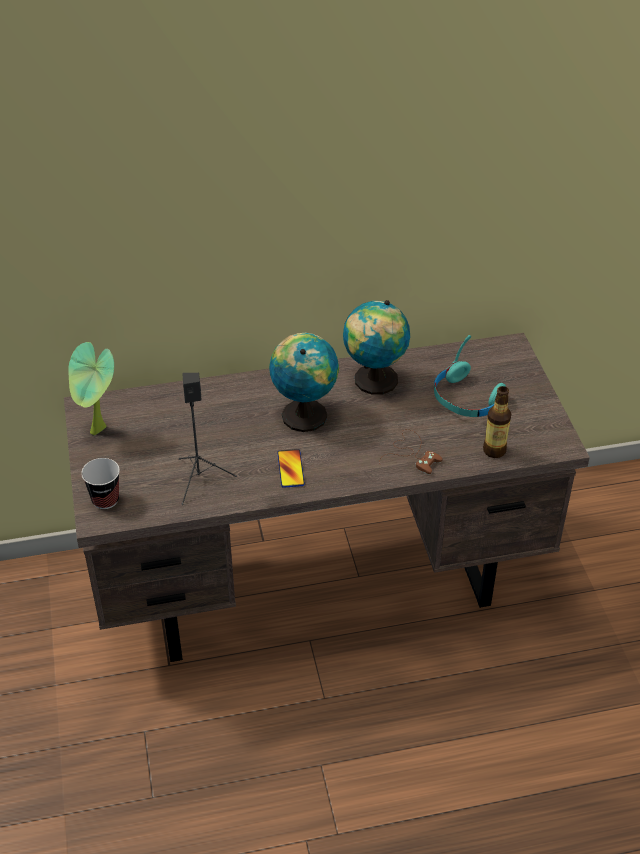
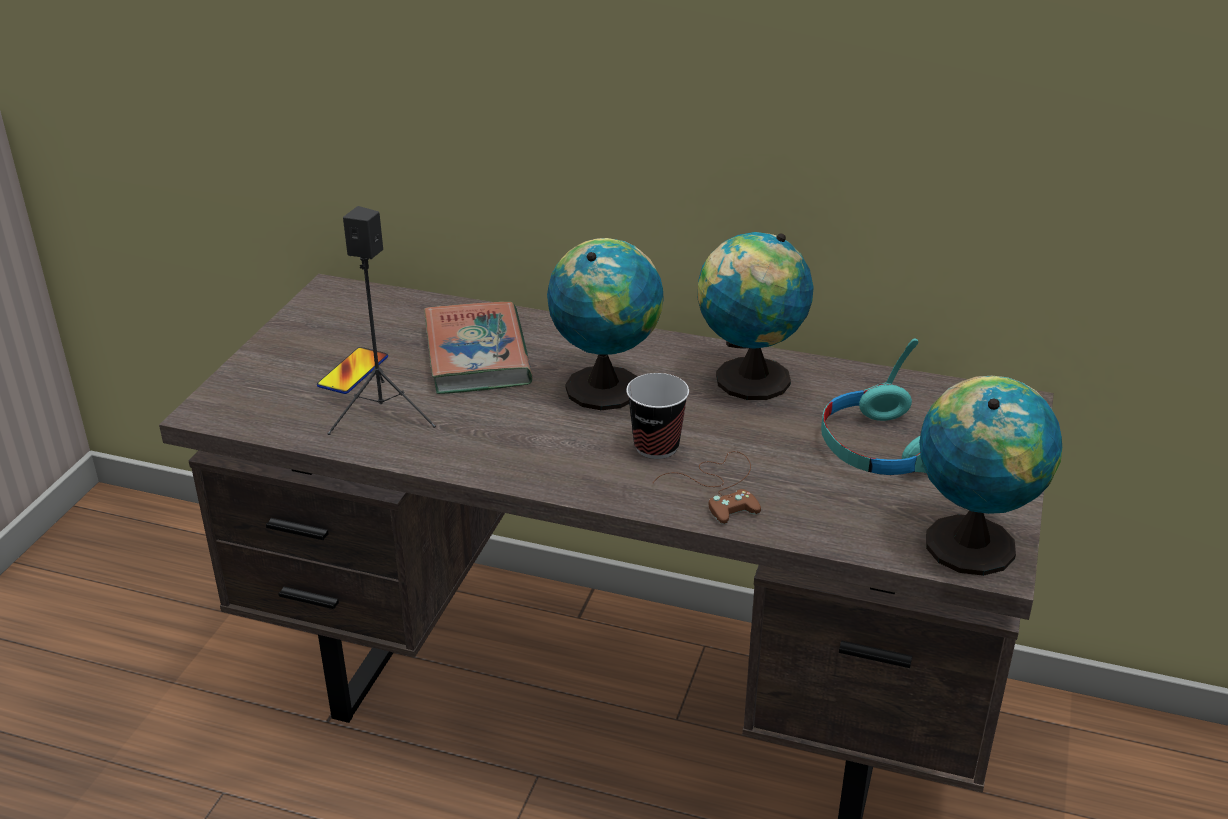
camera: 30 degrees right, 10 degrees down
potted plant [68,342,114,435] -> none
cup [81,458,120,509] -> cup moved to [626,373,689,459]
phone [277,449,305,488] -> phone moved to [317,347,388,394]
bottle [483,386,511,458] -> none
none -> book [424,302,533,394]
none -> globe [919,376,1062,576]

